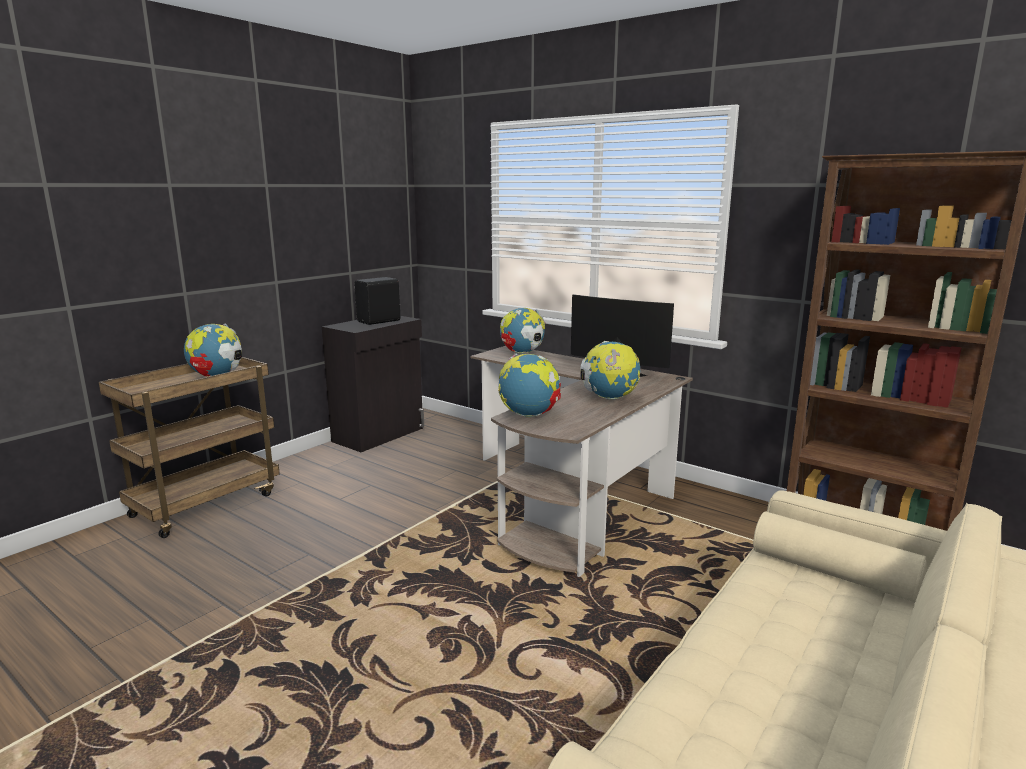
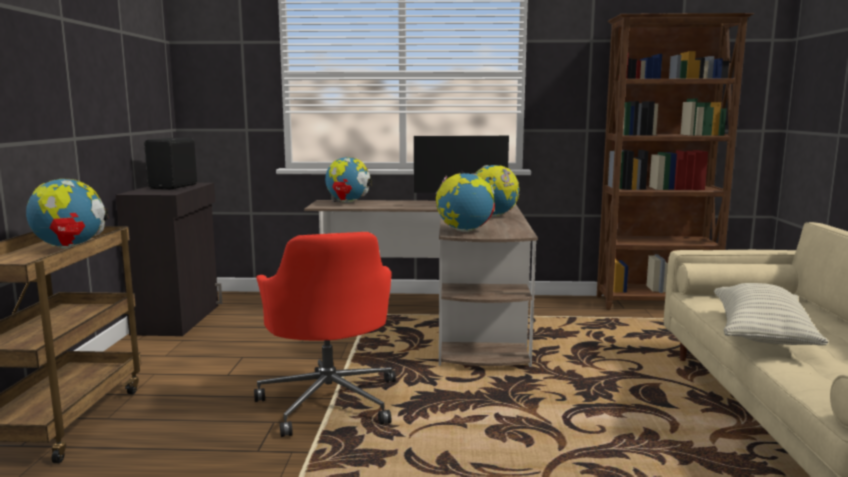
camera: 35 degrees left, 5 degrees down
none -> red office chair [254,232,396,437]
none -> pillow [714,283,828,345]

